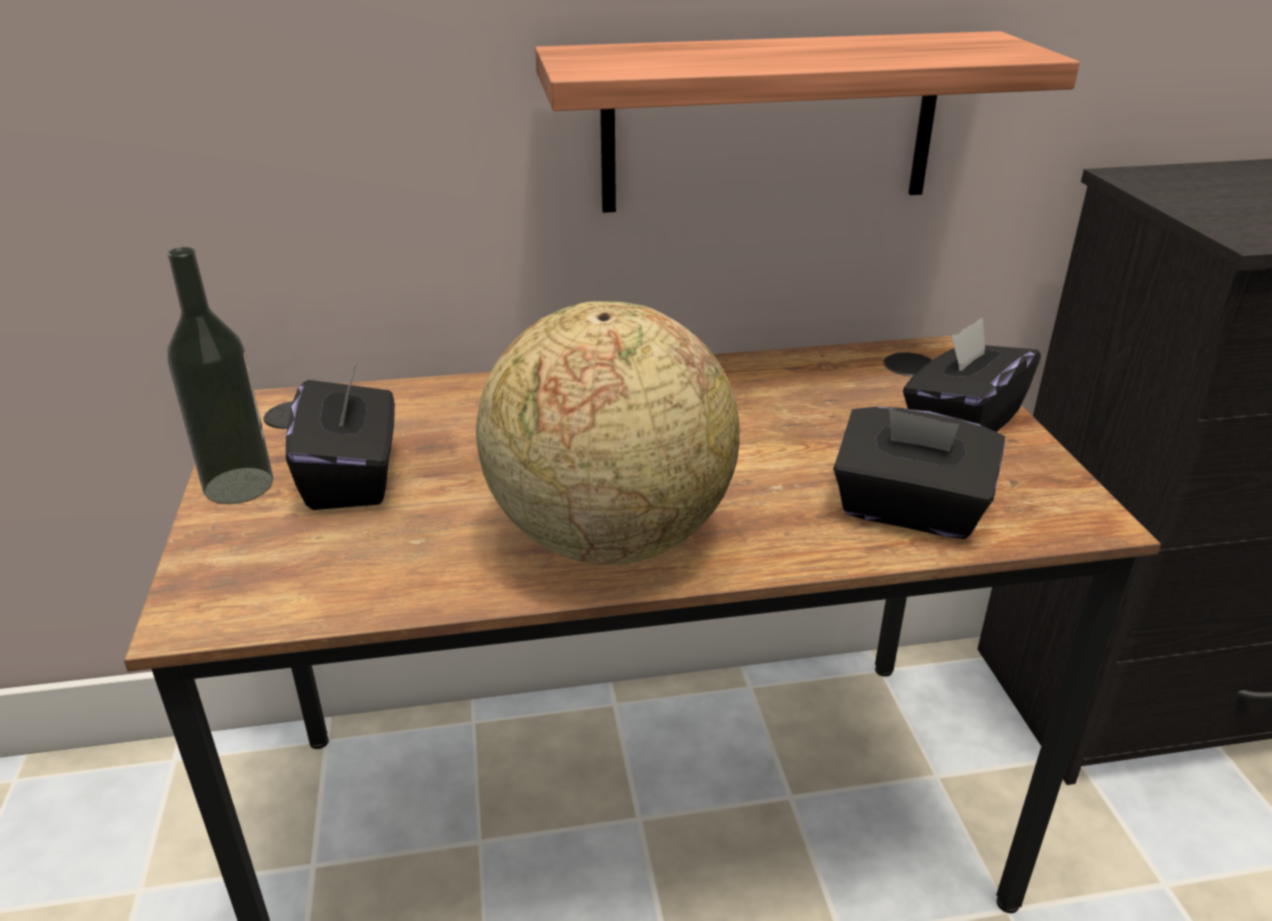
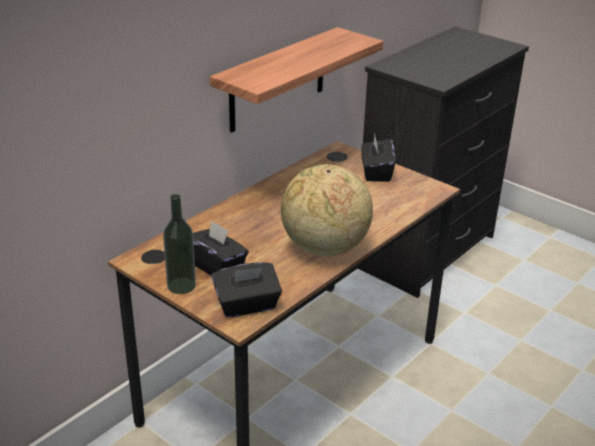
camera: 40 degrees left, 0 degrees up
black tissue box [833,407,1005,539] -> black tissue box moved to [211,262,282,317]

